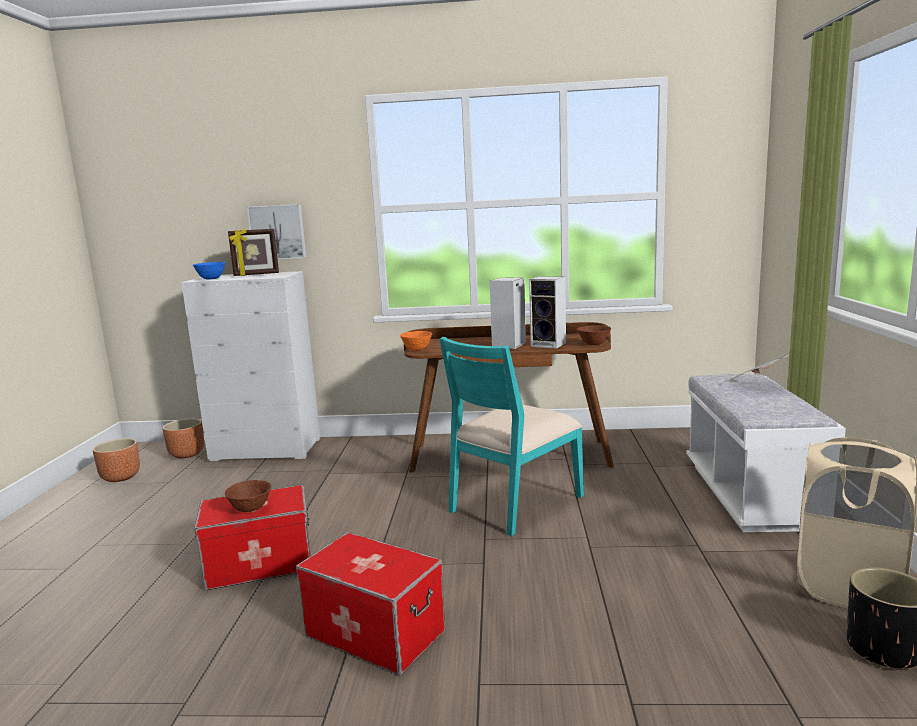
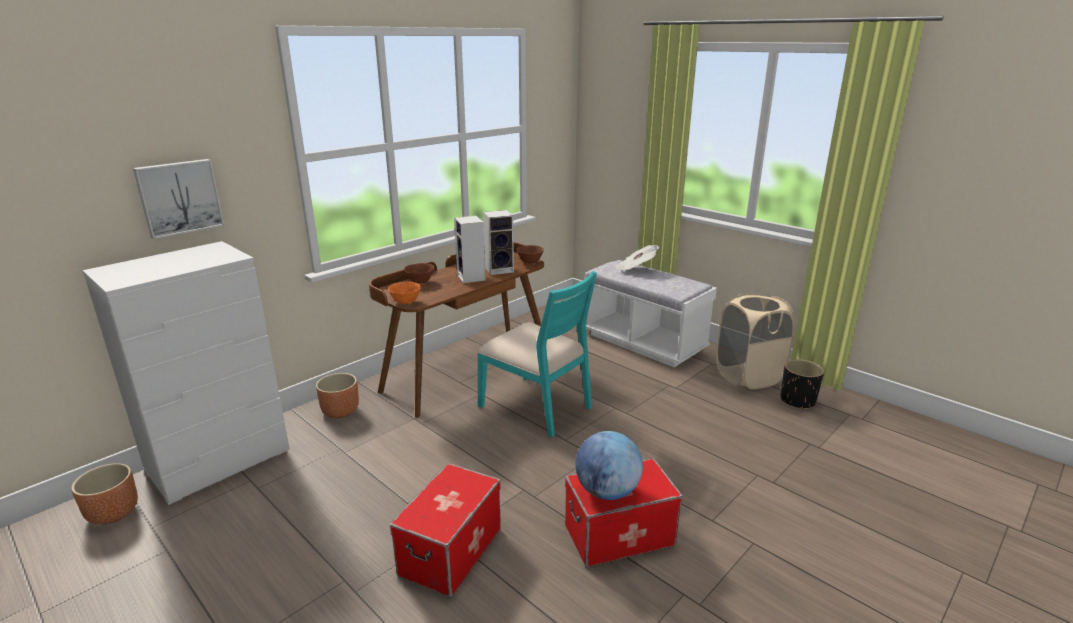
camera: 50 degrees left, 10 degrees up
brown planter [93,438,140,482] -> brown planter moved to [316,373,359,418]
blue bowl [193,262,225,279] -> none
brown bowl [225,480,271,512] -> brown bowl moved to [404,263,435,284]
picture frame [228,229,279,276] -> none
turquoise chair [439,337,584,536] -> turquoise chair turned 45 degrees counterclockwise [477,271,597,437]
none -> globe [575,431,643,500]

